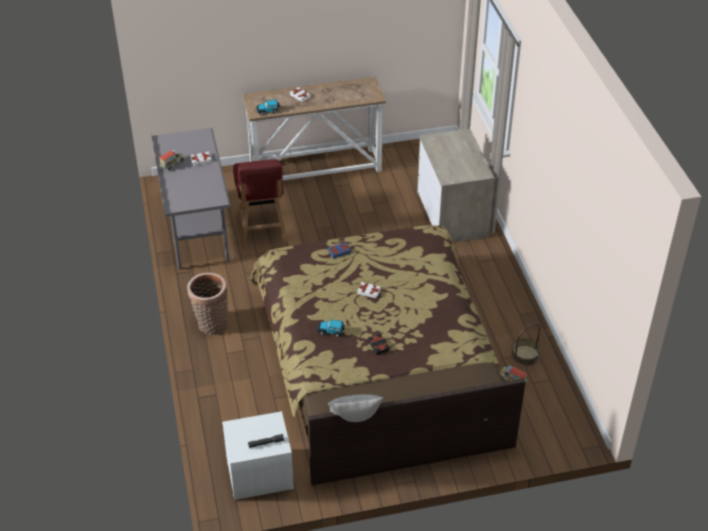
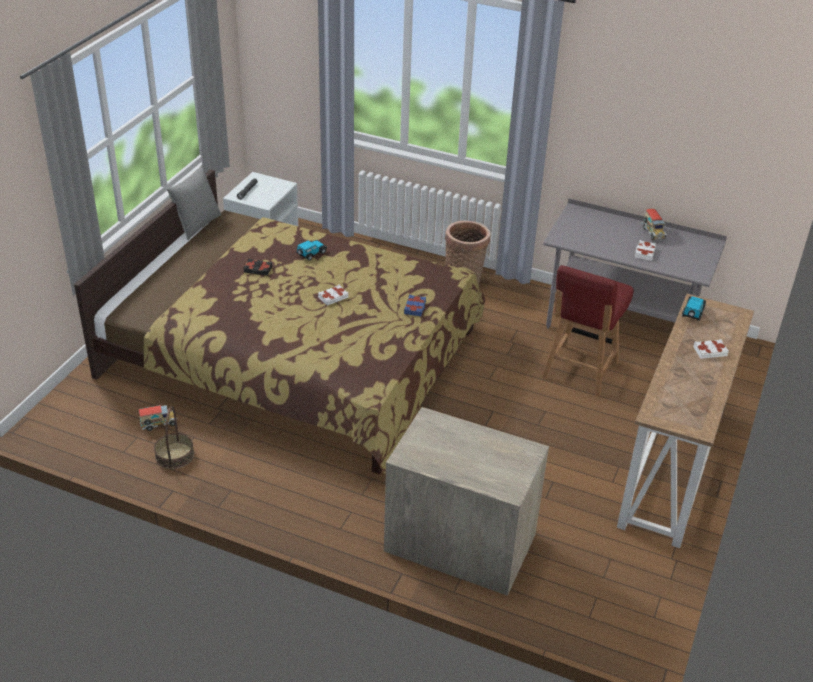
camera: 125 degrees right, 5 degrees down
red chair [233,159,287,247] -> red chair turned 90 degrees counterclockwise [542,265,634,397]

